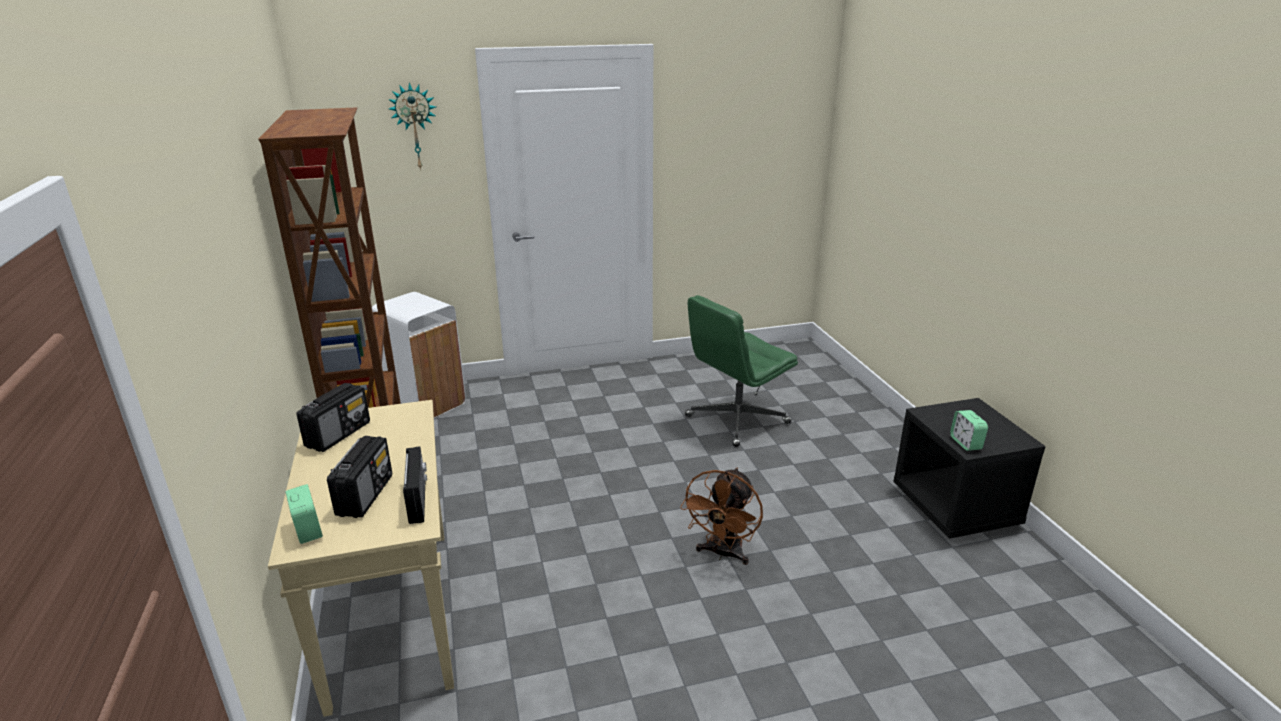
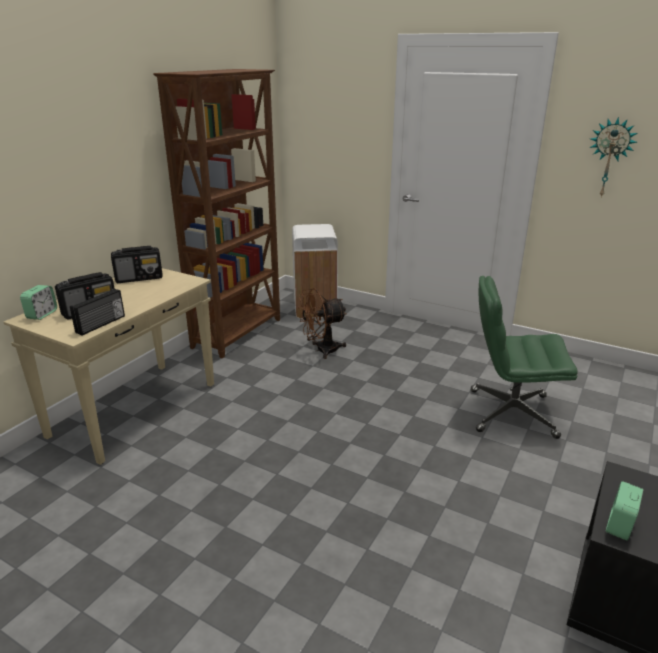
camera: 45 degrees right, 0 degrees up
wall clock [388,82,436,170] -> wall clock moved to [590,117,637,197]
brown fan [680,468,763,565] -> brown fan moved to [298,288,347,359]

